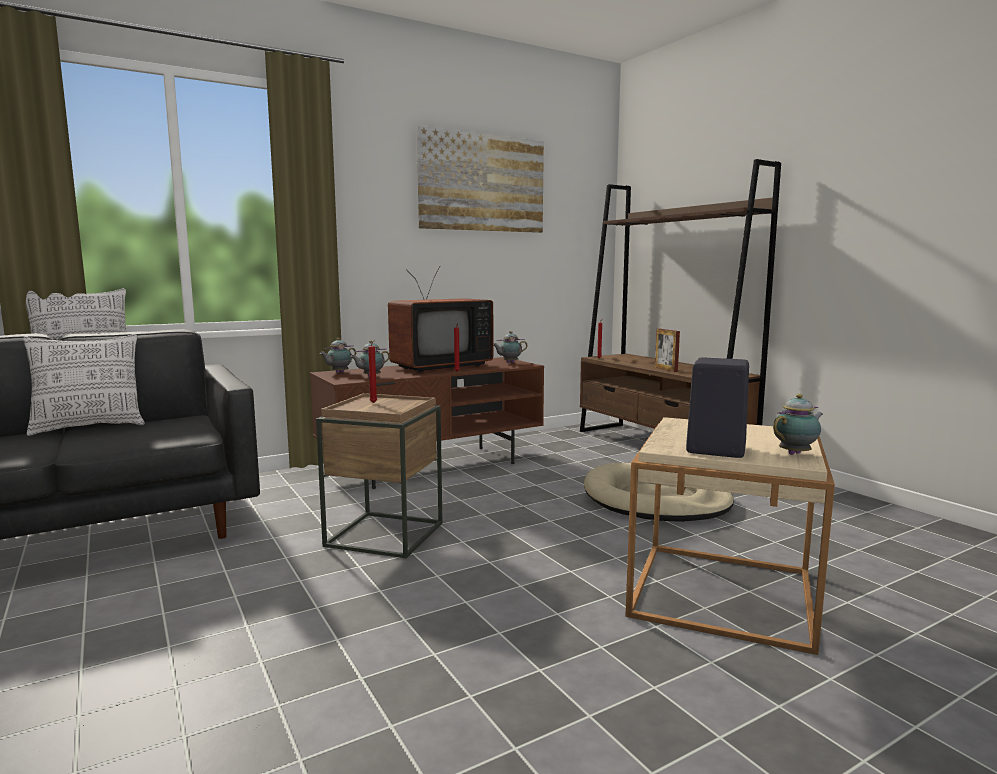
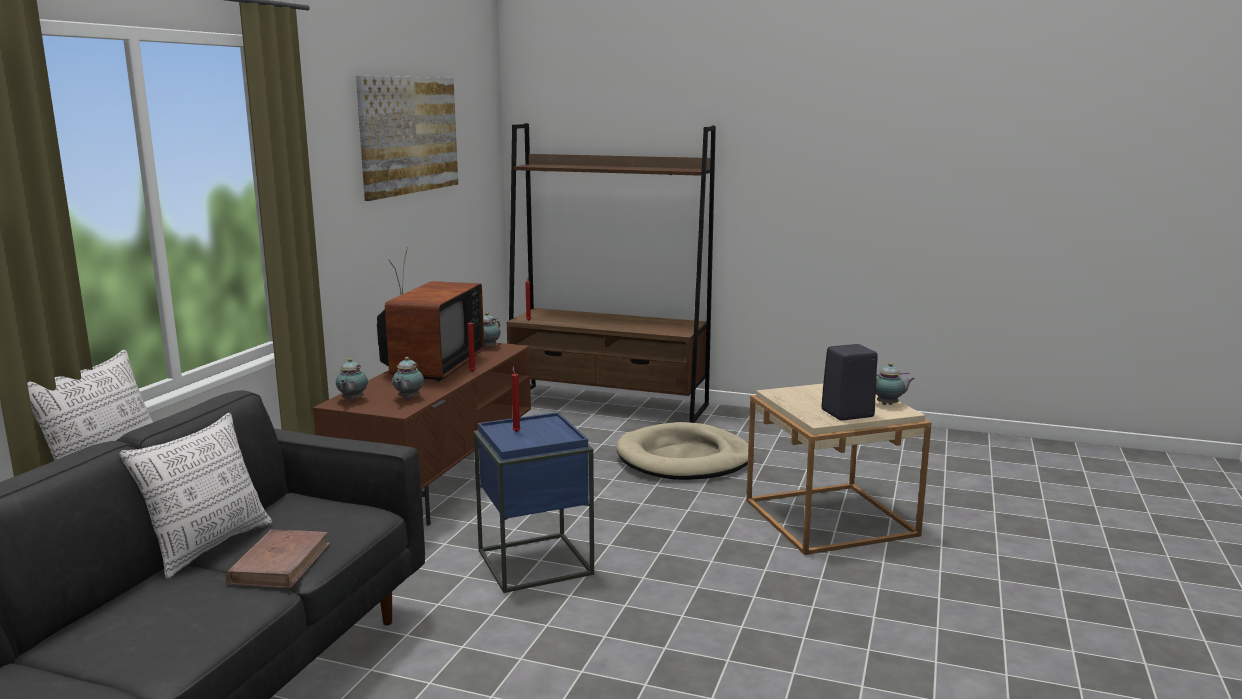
camera: 40 degrees left, 5 degrees up
brown side table [316,393,442,559] -> blue side table [474,412,594,593]
picture frame [655,329,680,372] -> none
teapot [773,394,823,455] -> teapot turned 60 degrees clockwise [876,363,915,405]
none -> brown book [225,529,331,589]

